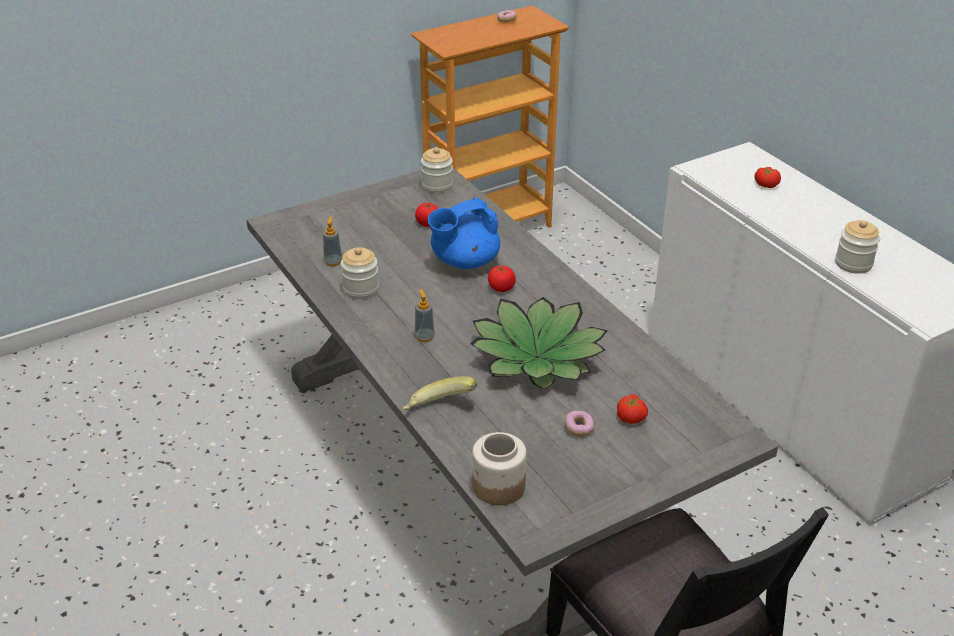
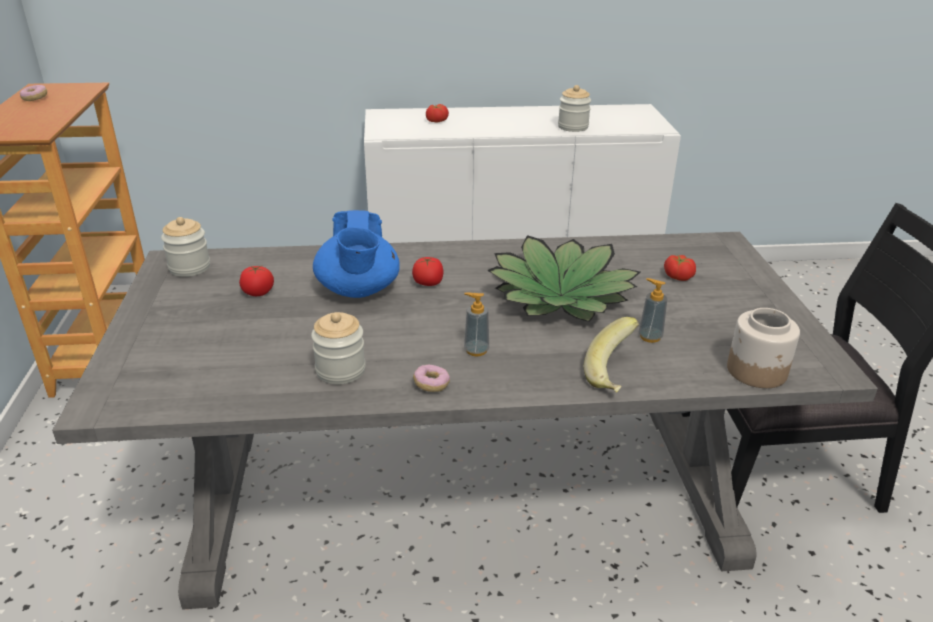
camera: 65 degrees left, 5 degrees down
soap dispenser [323,217,342,266] -> soap dispenser moved to [639,278,668,343]
donut [565,411,594,437] -> donut moved to [413,365,450,392]

